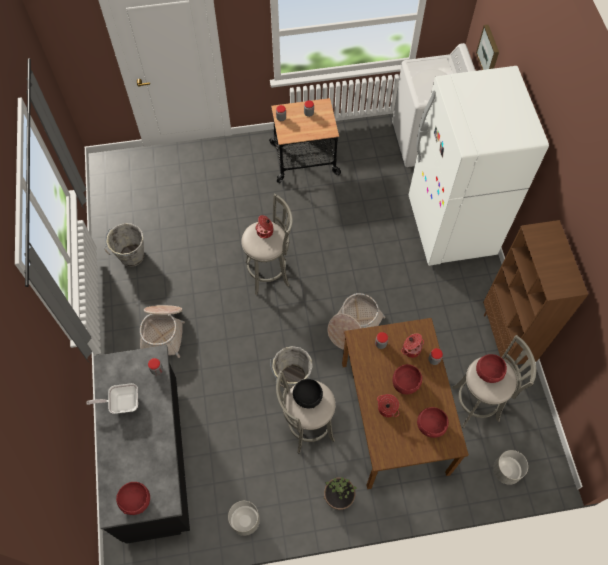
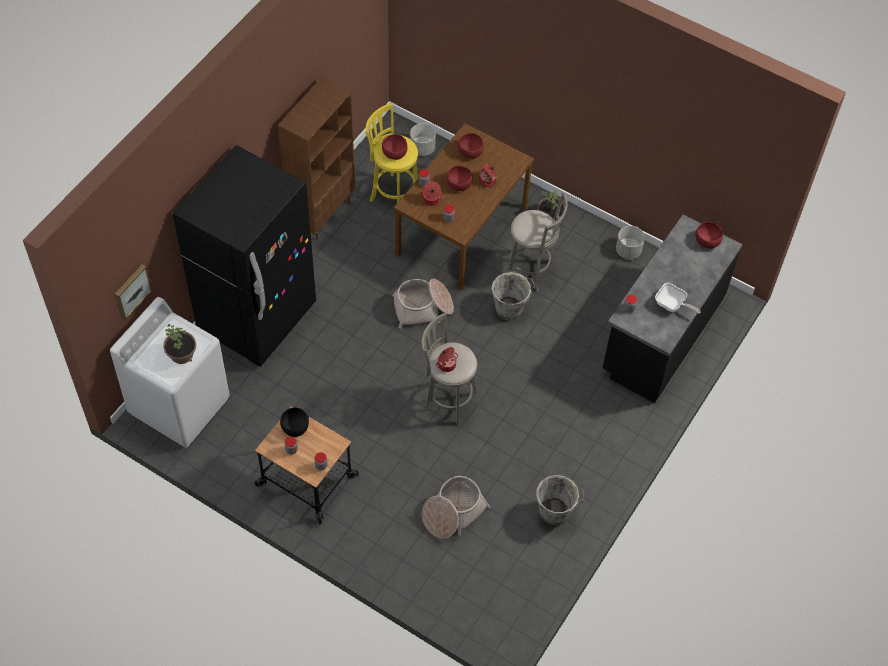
camera: 140 degrees left, 5 degrees down
basket [140,305,185,358] -> basket moved to [422,476,490,539]
black bowl [293,379,323,408] -> black bowl moved to [280,408,309,437]
white fridge [408,66,549,266] -> black fridge [173,145,316,367]
grey stool [451,335,536,428] -> yellow stool [365,103,418,203]
none -> potted plant [163,324,196,364]

